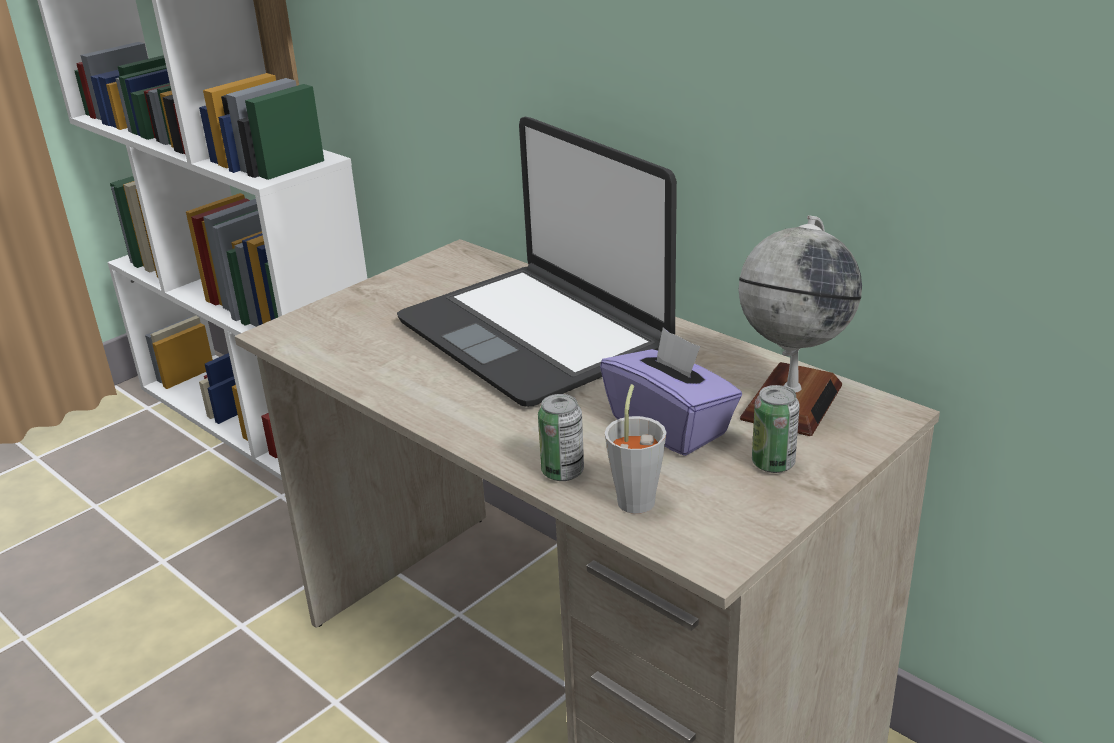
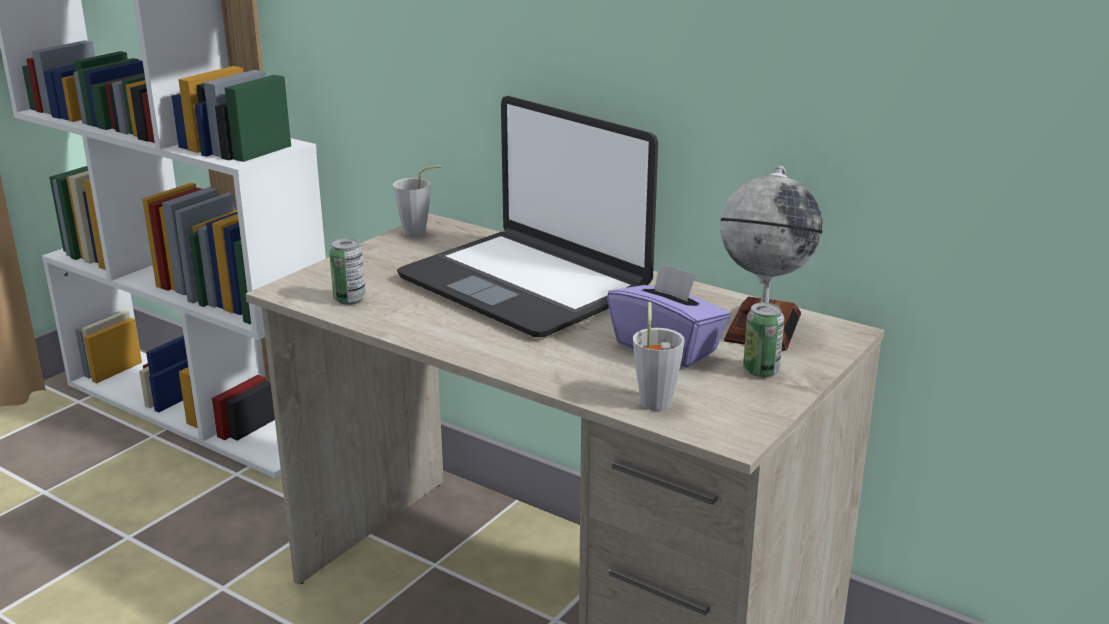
camera: 10 degrees left, 5 degrees down
can [538,394,584,481] -> can moved to [329,239,366,305]
none -> grey cup [393,165,442,238]

